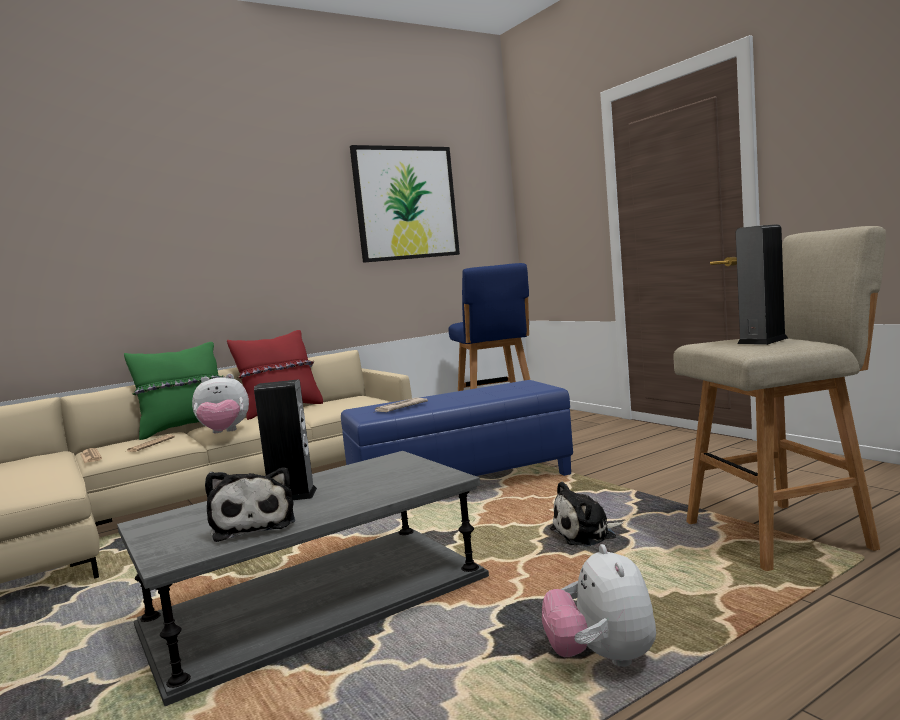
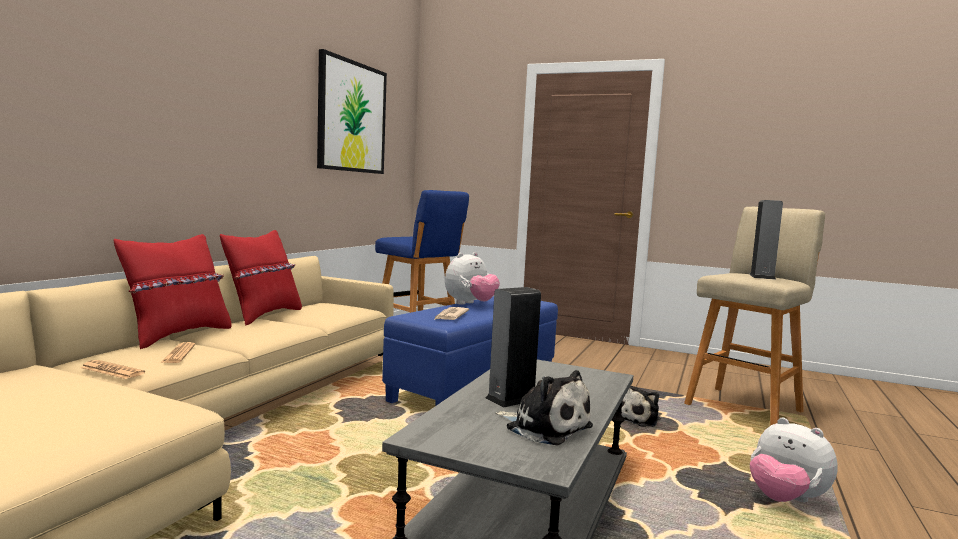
camera: 35 degrees left, 0 degrees up
green pillow [124,342,225,440] -> red pillow [114,234,232,349]
plush toy [192,374,249,433] -> plush toy moved to [445,252,500,305]

